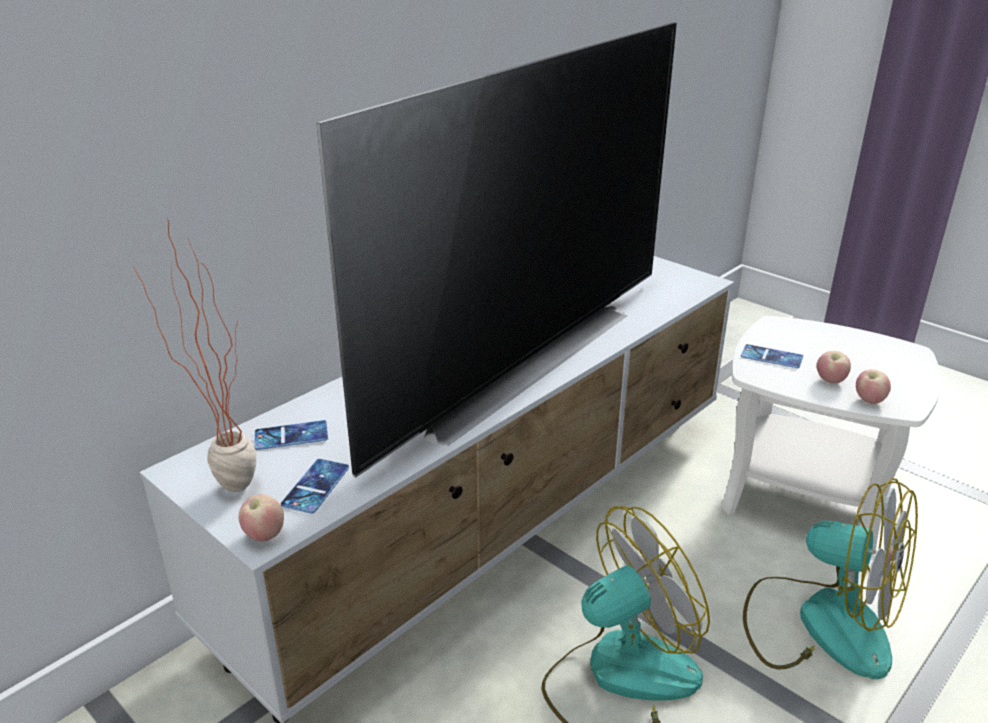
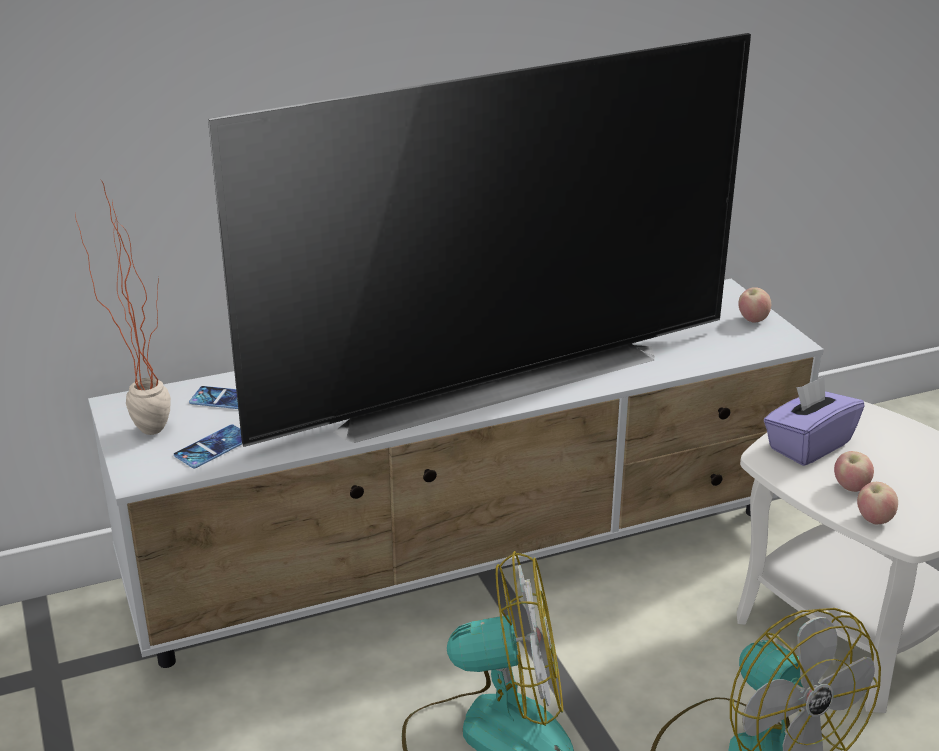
camera: 25 degrees right, 0 degrees up
apple [238,494,284,541] -> apple moved to [738,287,771,323]
phone [741,344,803,368] -> purple tissue box [764,376,865,466]

